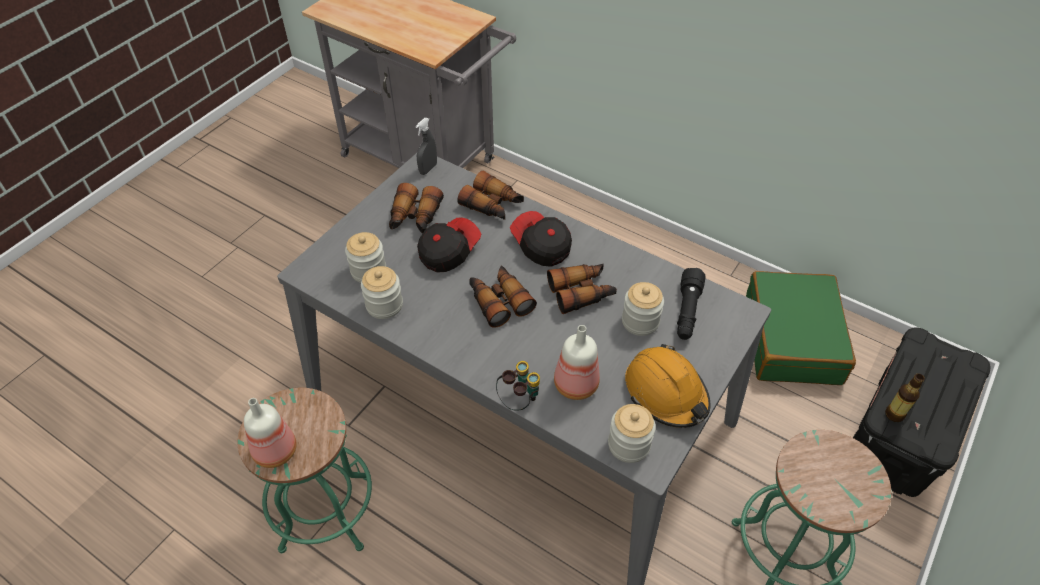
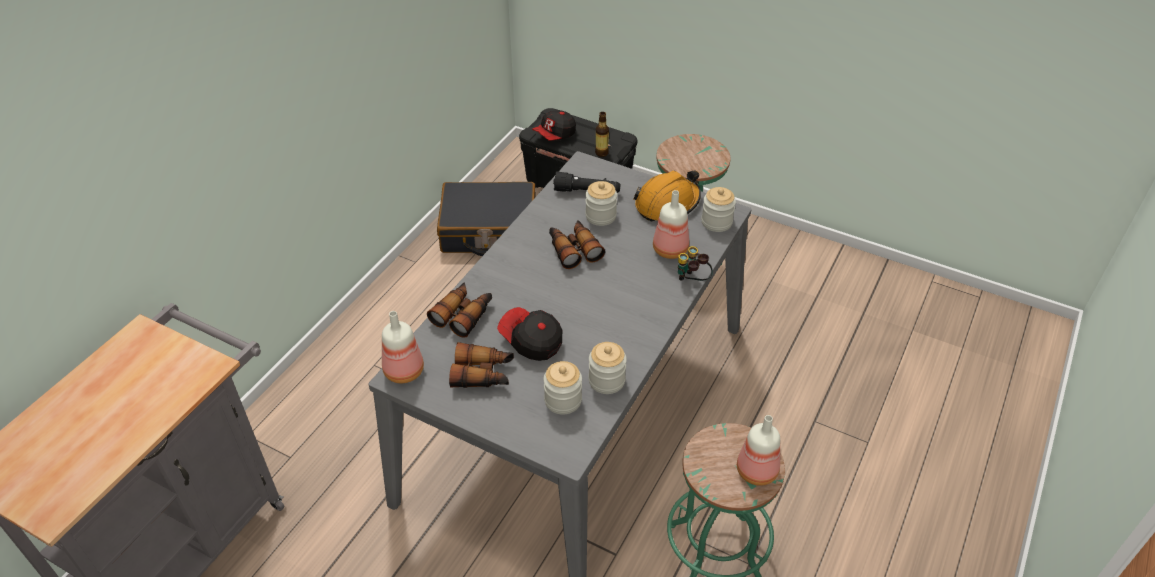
camera: 95 degrees left, 5 degrees down
grey spray bottle [415,118,437,175] -> bottle [382,311,424,383]
binoculars [469,266,537,328] -> none
cap [510,211,572,267] -> cap moved to [532,110,576,141]
green suitcase [746,271,856,385] -> black suitcase [437,182,536,256]

